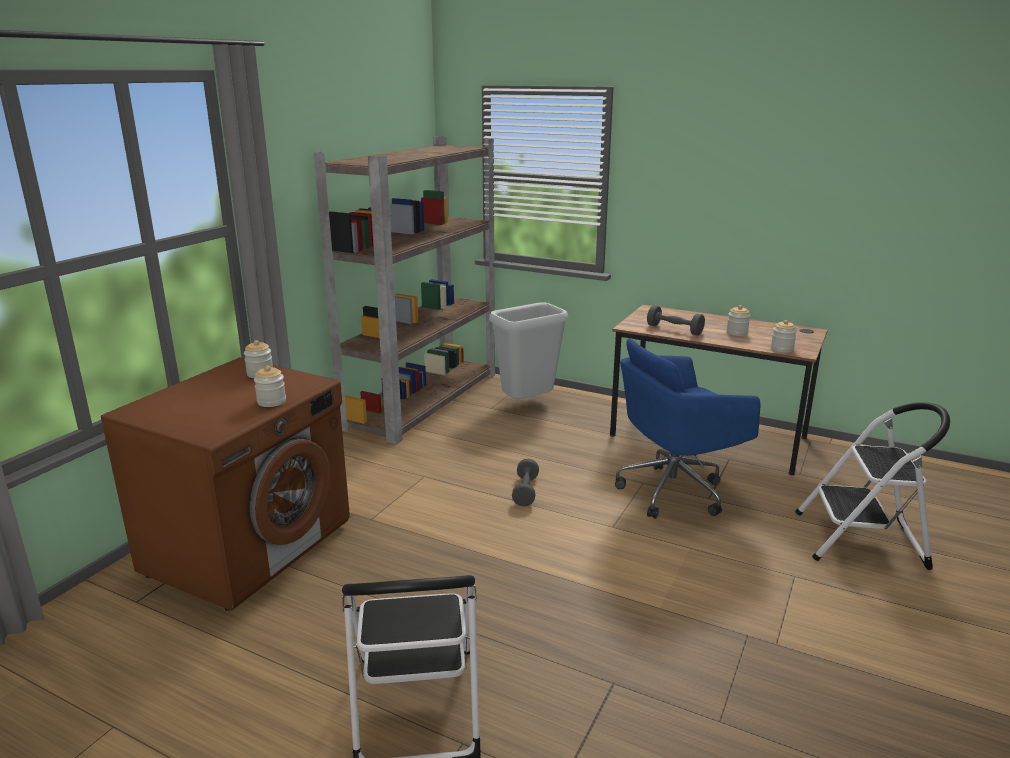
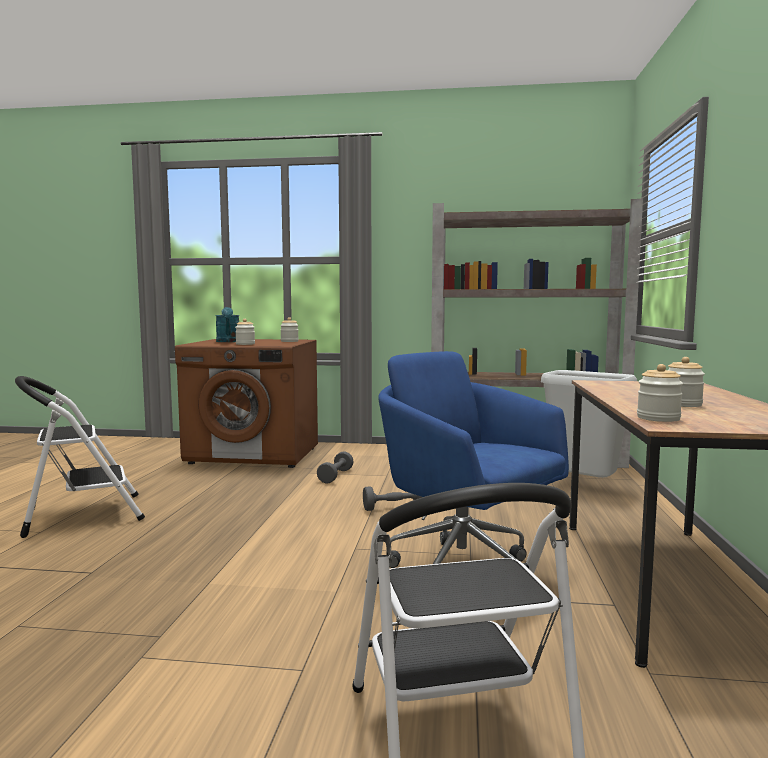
camera: 70 degrees right, 15 degrees down
grey dumbbell [647,305,705,335] -> grey dumbbell moved to [317,451,354,484]
none -> turquoise watering can [215,307,239,342]

